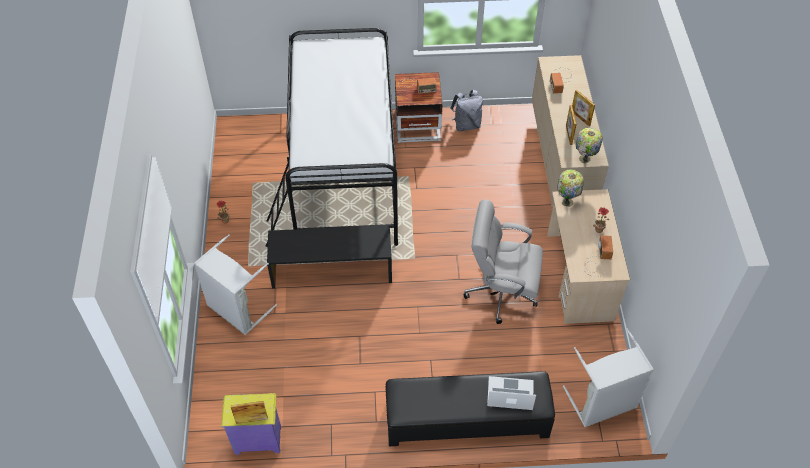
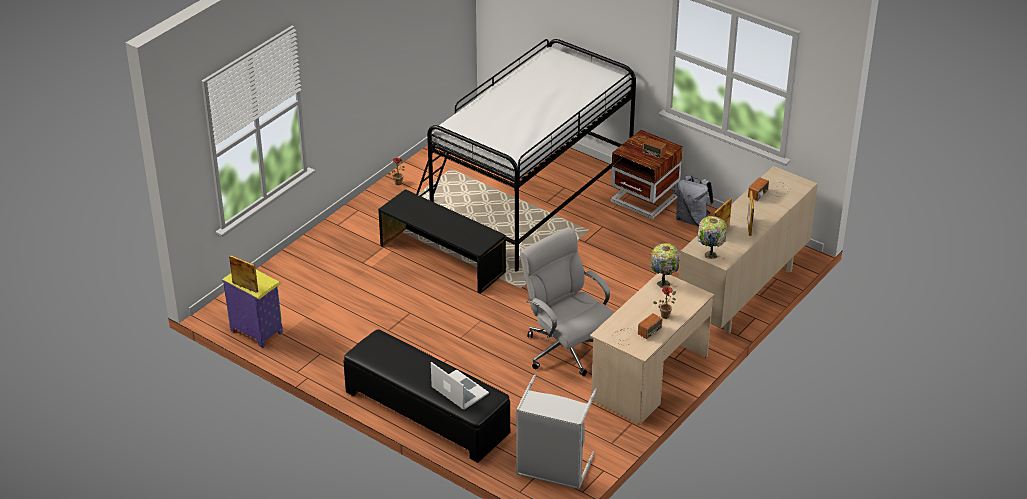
camera: 40 degrees right, 15 degrees down
grey laundry basket [194,234,277,335] -> none

